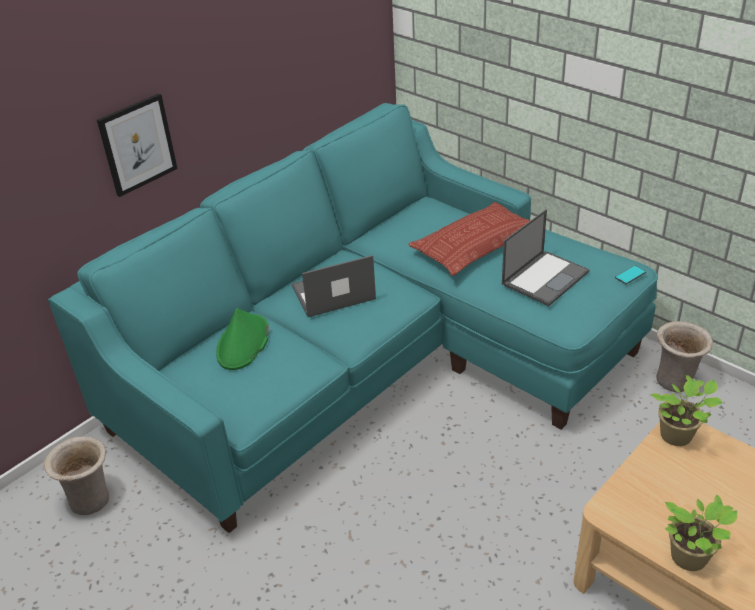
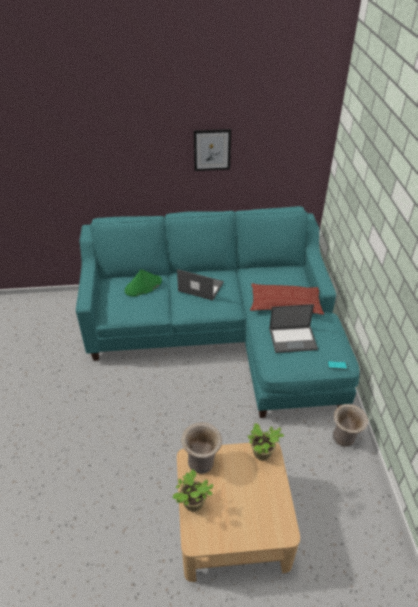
camera: 40 degrees right, 5 degrees up
beige vase [44,437,109,515] -> beige vase moved to [181,422,222,474]
picture [97,93,178,197] -> picture moved to [194,129,231,171]

